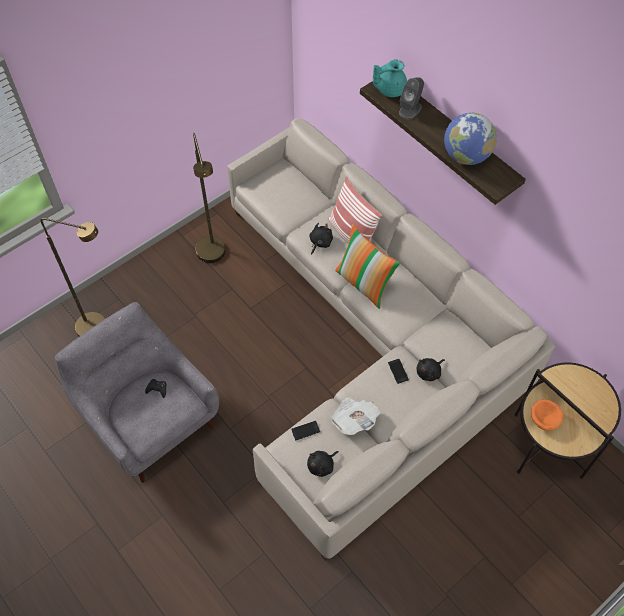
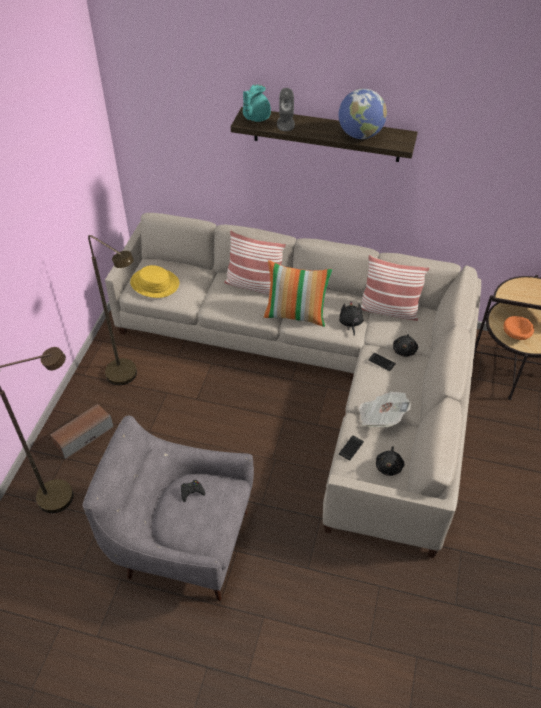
camera: 35 degrees left, 10 degrees down
black plush toy [309,223,333,255] -> black plush toy moved to [339,301,363,336]
none -> speaker [50,404,113,459]
none -> yellow hat [130,265,179,298]
none -> pillow [361,255,429,321]

